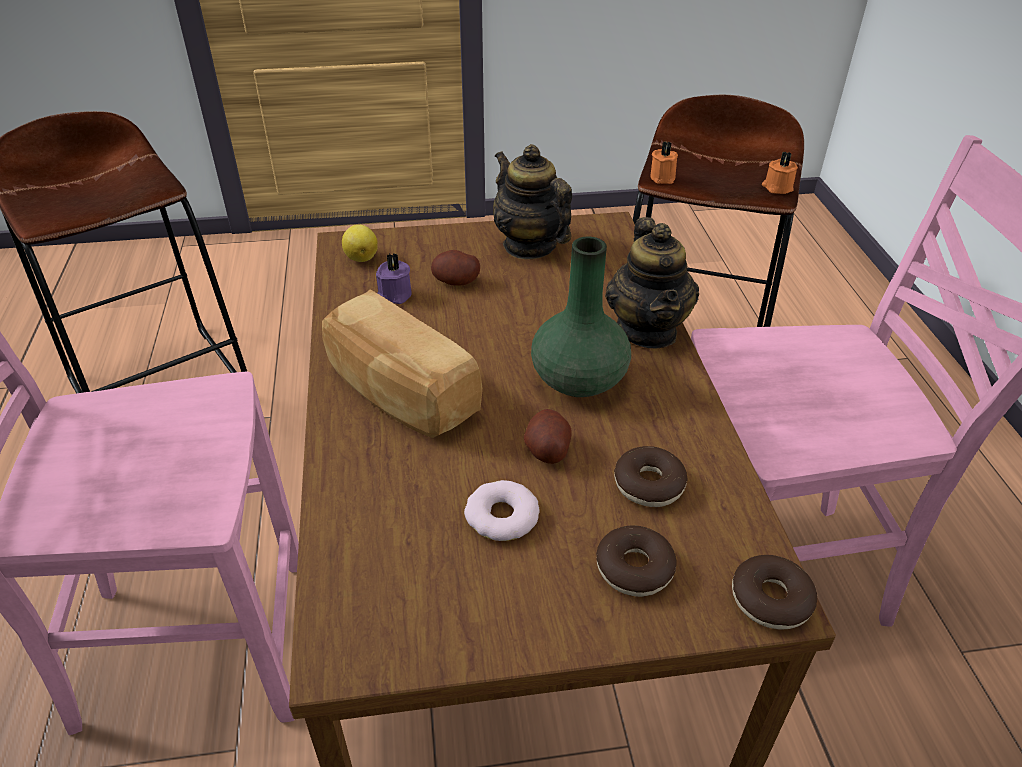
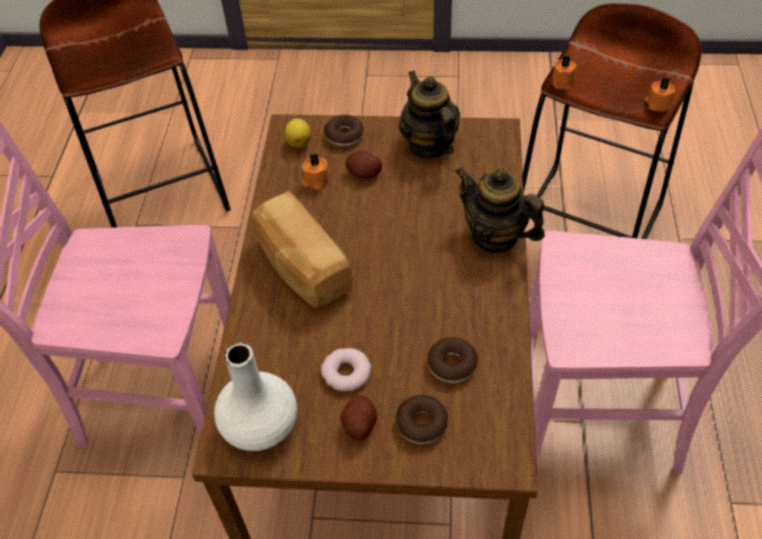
camera: 15 degrees right, 10 degrees up
purple candle [376,253,411,304] -> orange candle [302,154,329,190]
potato [524,409,571,464] -> potato moved to [340,395,377,441]
green vase [531,237,631,397] -> none
teapot [605,217,699,349] -> teapot turned 120 degrees clockwise [455,167,545,254]
donut [732,555,817,629] -> donut moved to [324,115,364,146]
none -> white vase [214,343,297,451]

